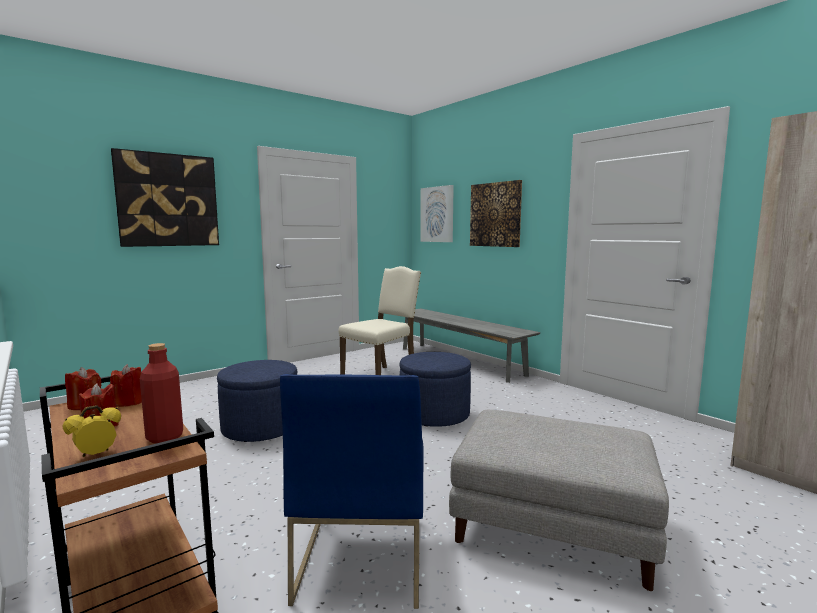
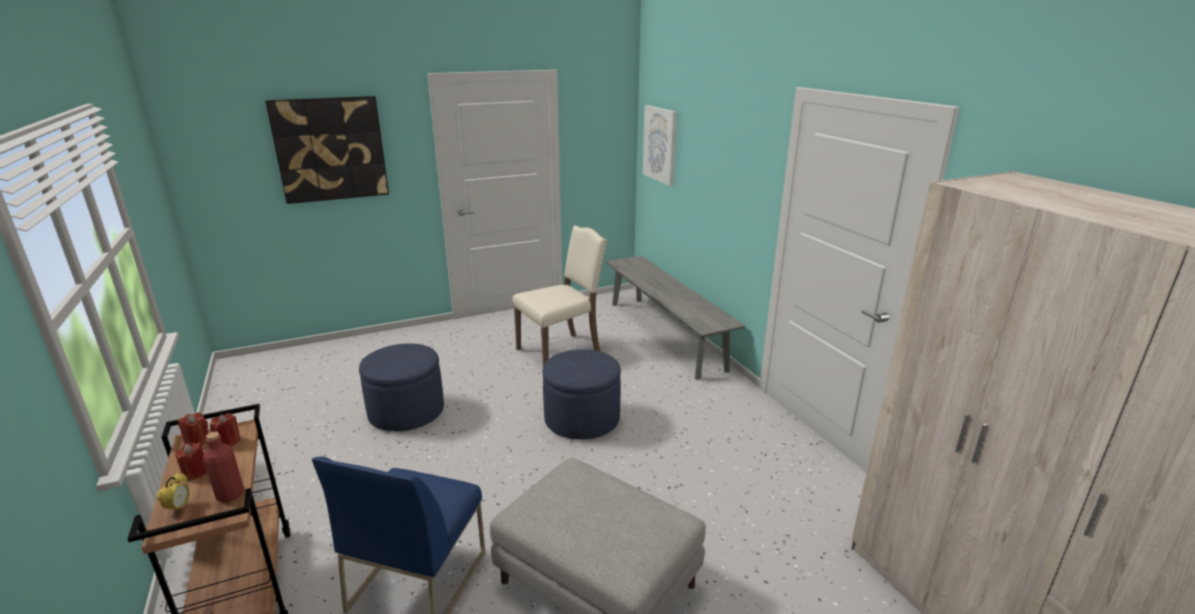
camera: 15 degrees right, 15 degrees up
alarm clock [63,405,121,457] -> alarm clock turned 120 degrees clockwise [157,473,189,514]
picture [470,180,522,247] -> none

